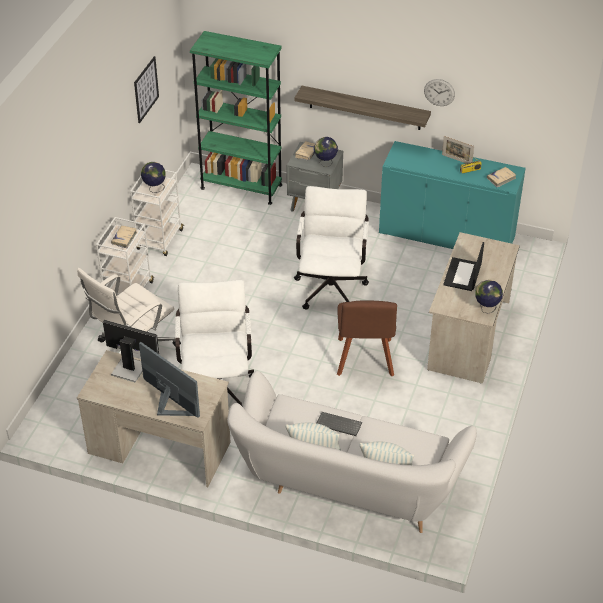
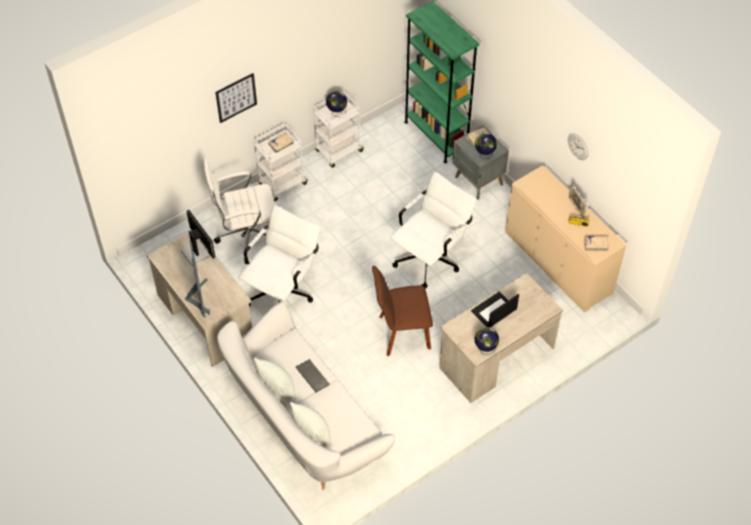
camera: 35 degrees right, 10 degrees up
picture [134,56,159,123] -> picture moved to [215,73,257,123]
shelf [294,86,431,130] -> none
brown chair [337,301,397,376] -> brown chair turned 45 degrees clockwise [372,266,433,357]
turquoise cabinet [379,141,526,249] -> beige cabinet [505,165,626,312]

